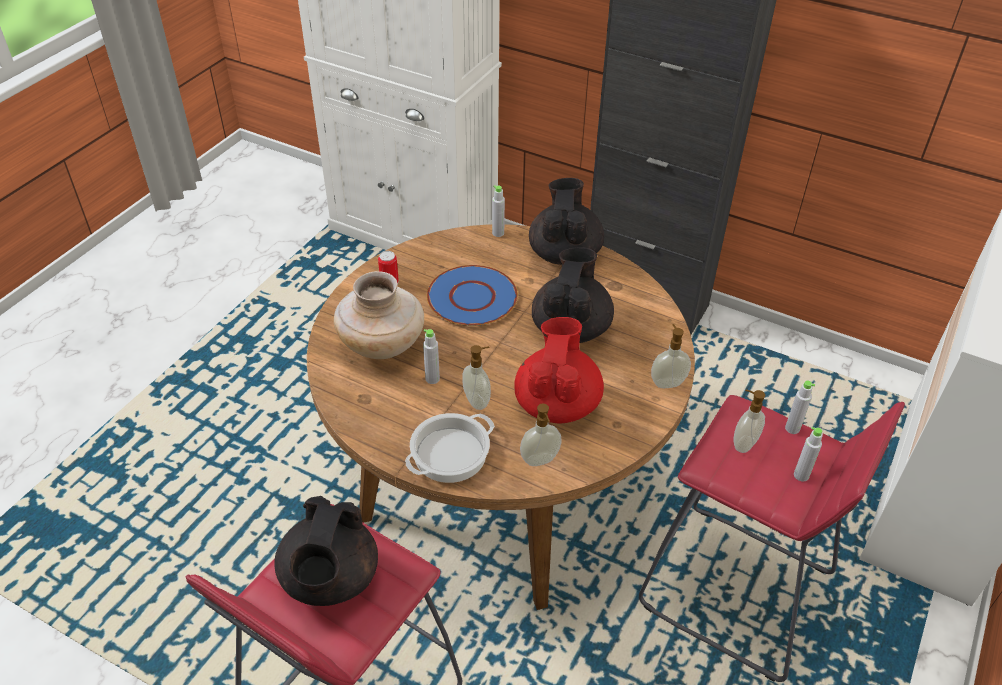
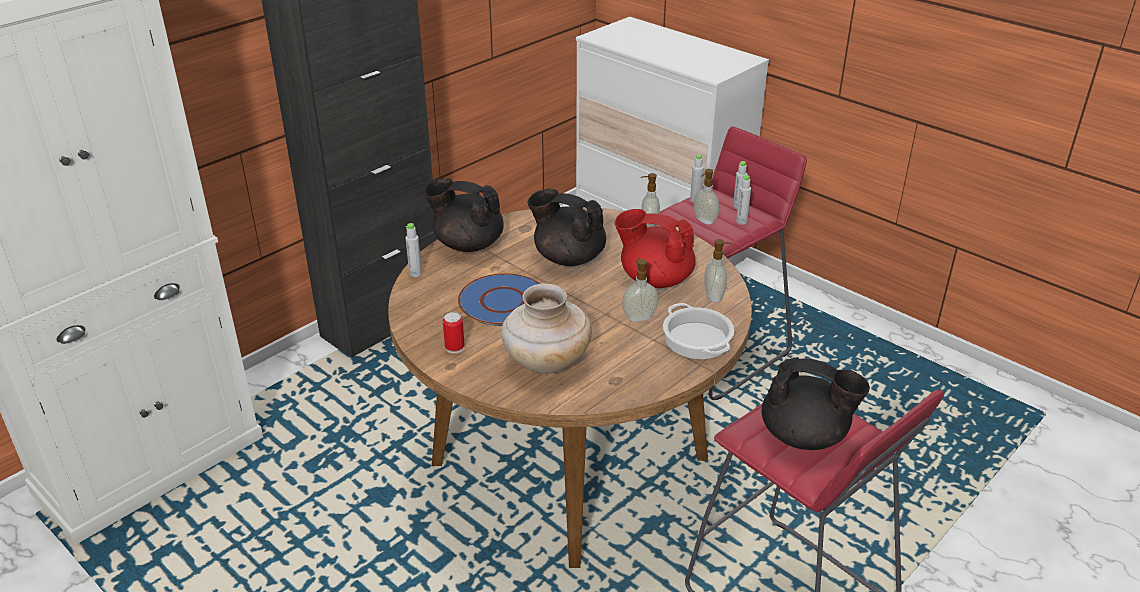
camera: 75 degrees left, 10 degrees down
grey bottle [423,329,440,384] -> grey bottle moved to [736,175,751,225]

